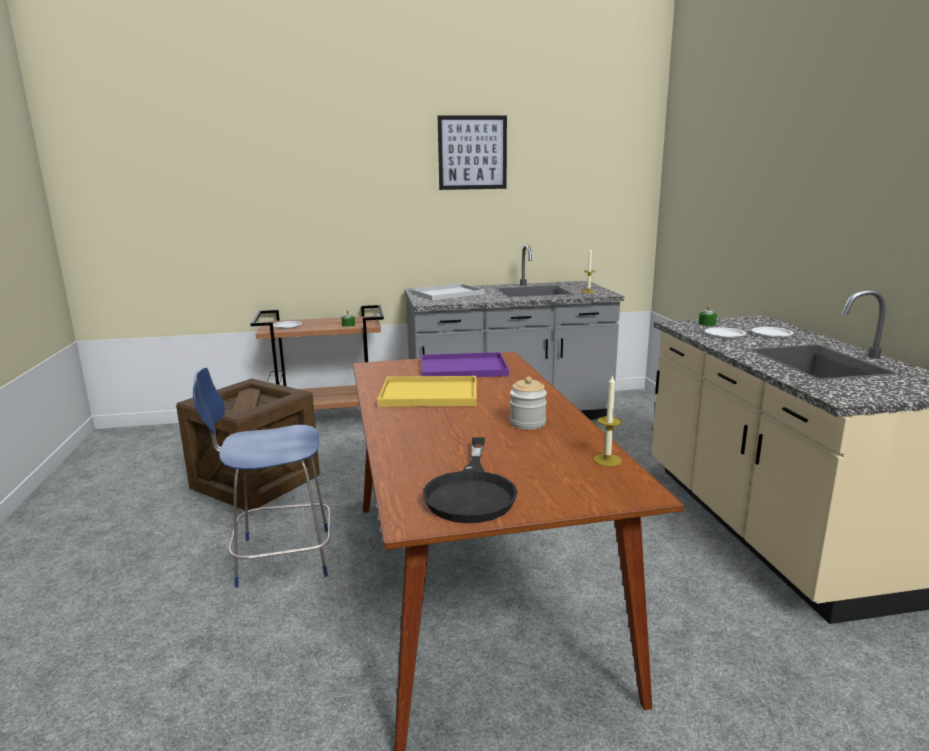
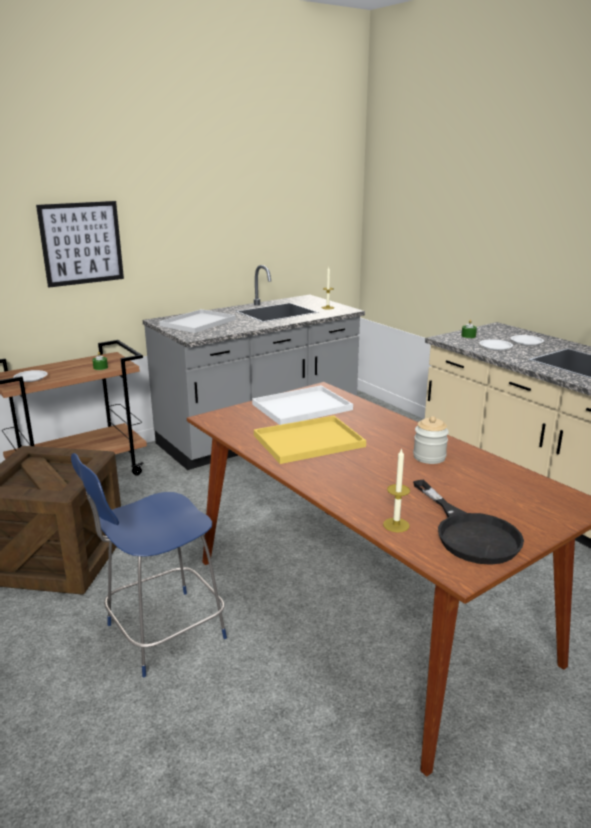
camera: 25 degrees left, 5 degrees up
purple tray [421,352,509,377] -> white tray [252,385,353,425]
picture [438,116,507,190] -> picture moved to [36,201,124,287]
candle [593,374,622,466] -> candle moved to [383,448,410,532]

